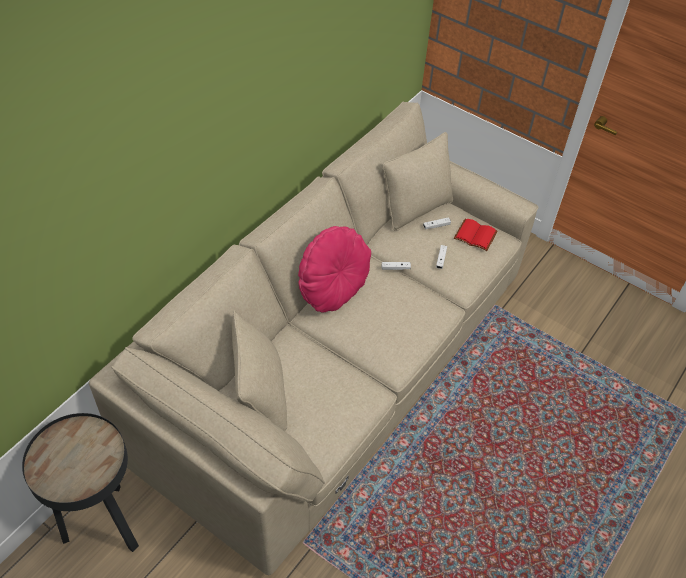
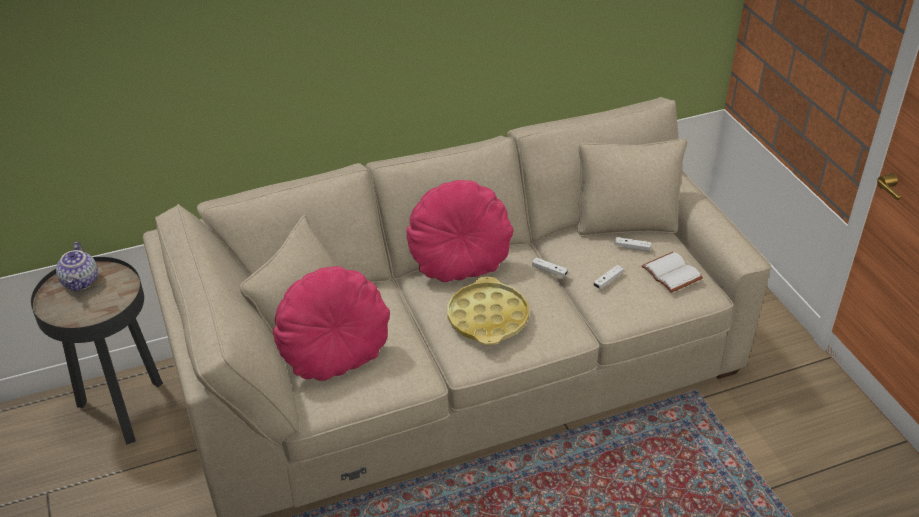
camera: 35 degrees right, 10 degrees down
red book [454,219,497,251] -> white book [641,252,703,293]
none -> teapot [56,242,98,292]
none -> pink pillow [273,266,390,381]
none -> yellow tray [447,277,529,345]

